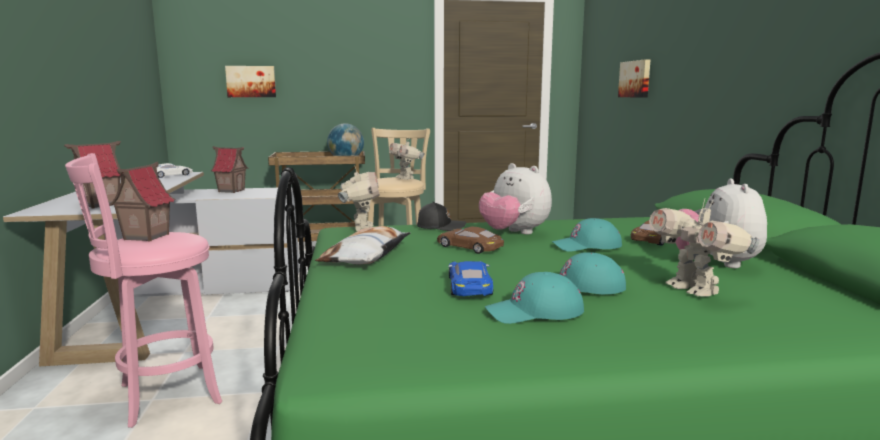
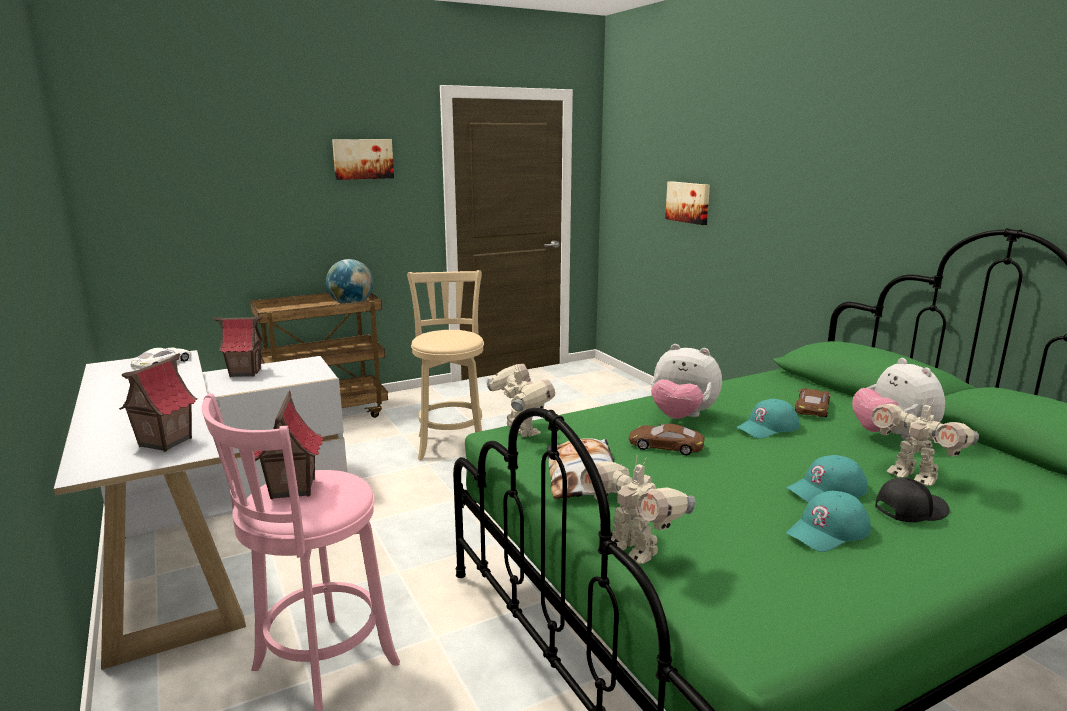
camera: 20 degrees left, 5 degrees up
picture [225,66,276,97] -> picture moved to [332,139,394,180]
toy robot [389,138,425,180] -> toy robot moved to [580,454,695,564]
black cap [417,202,466,231] -> black cap moved to [875,478,950,522]
blue toy car [448,261,493,296] -> none

